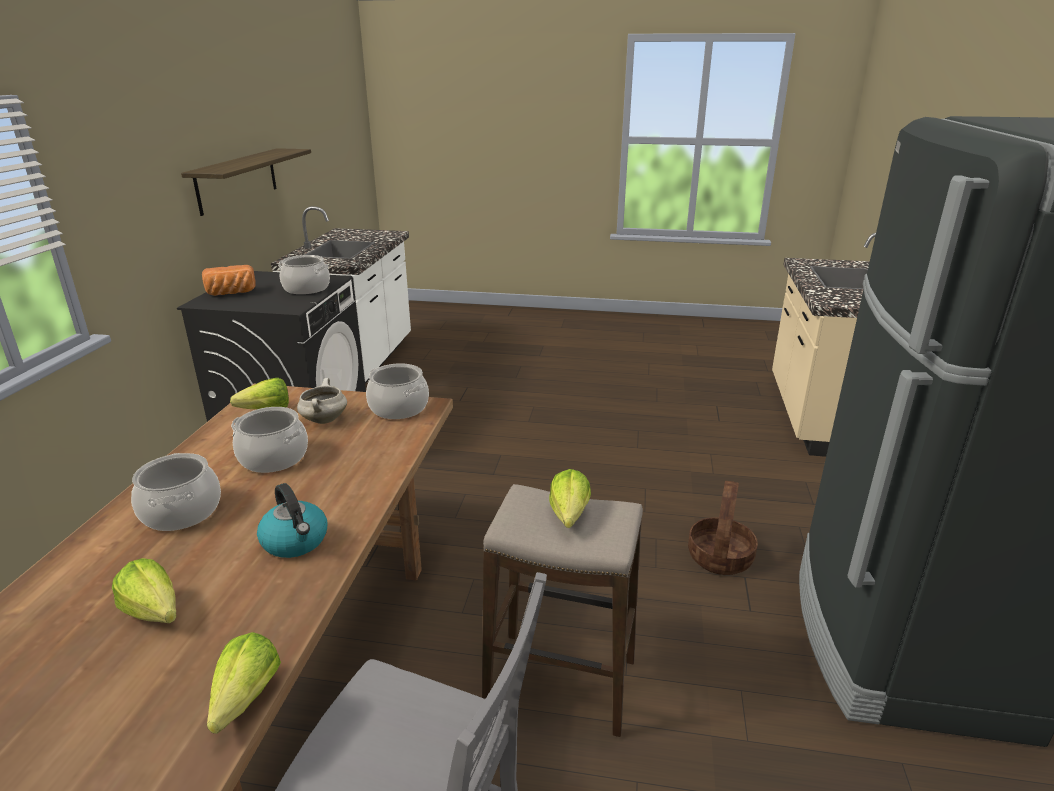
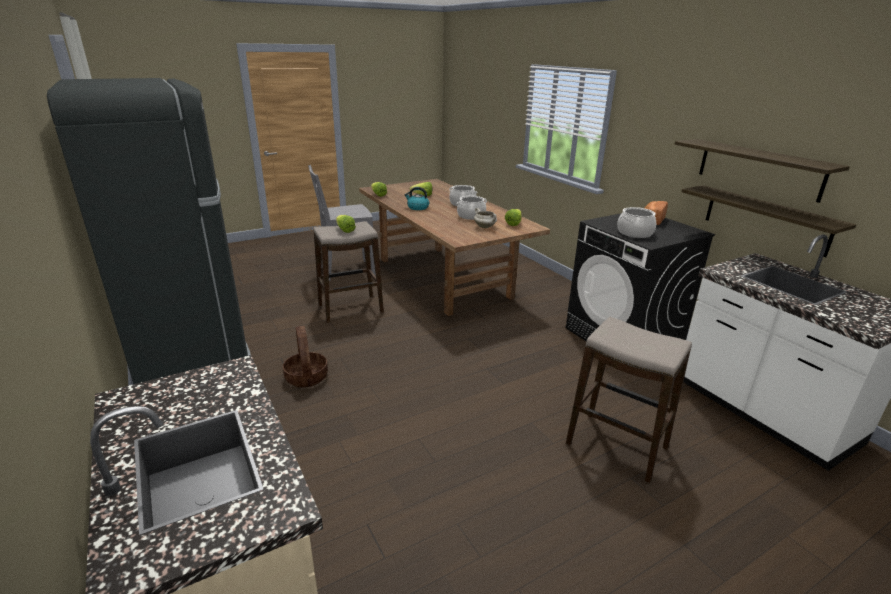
camera: 140 degrees right, 0 degrees up
cooking pot [366,363,429,419] -> none
none -> stool [566,317,692,483]
none -> shelf [681,185,856,257]

